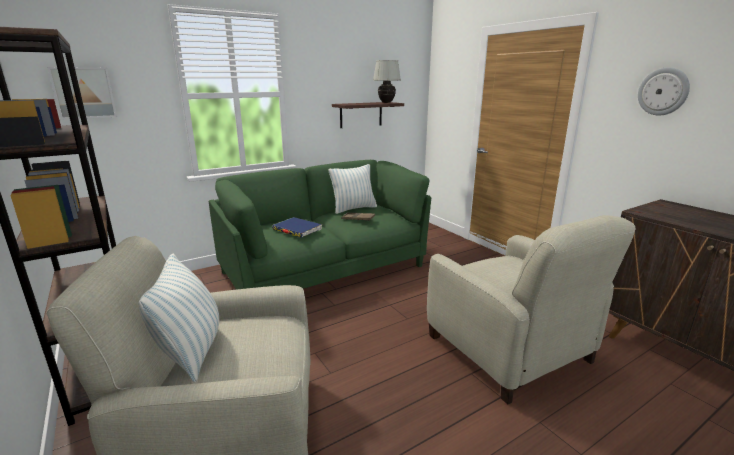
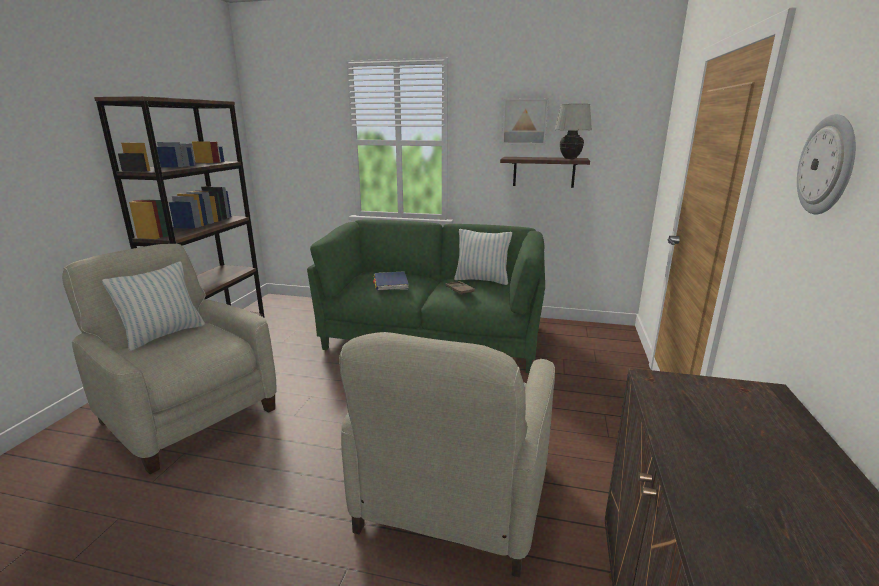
camera: 45 degrees right, 0 degrees up
picture [47,67,117,119] -> picture moved to [502,98,549,145]

